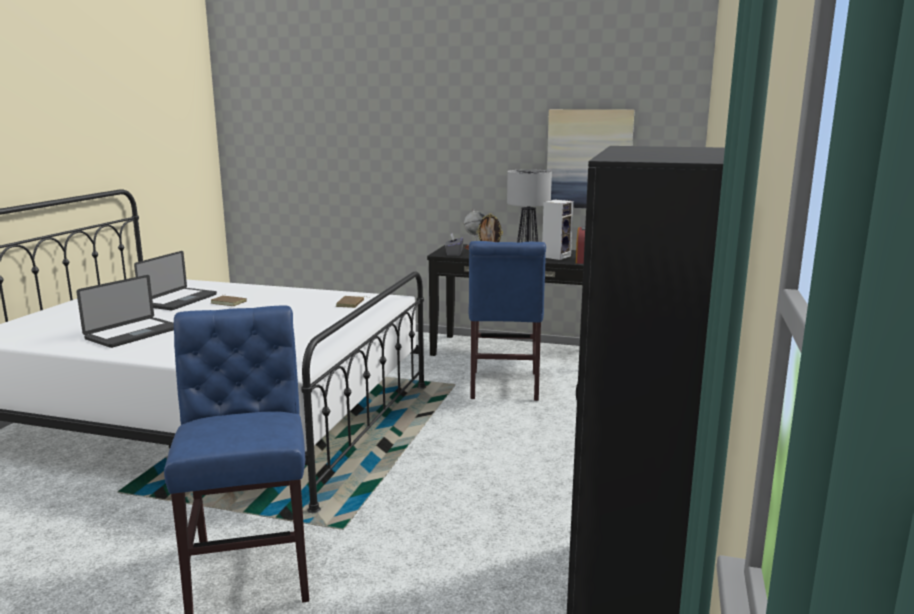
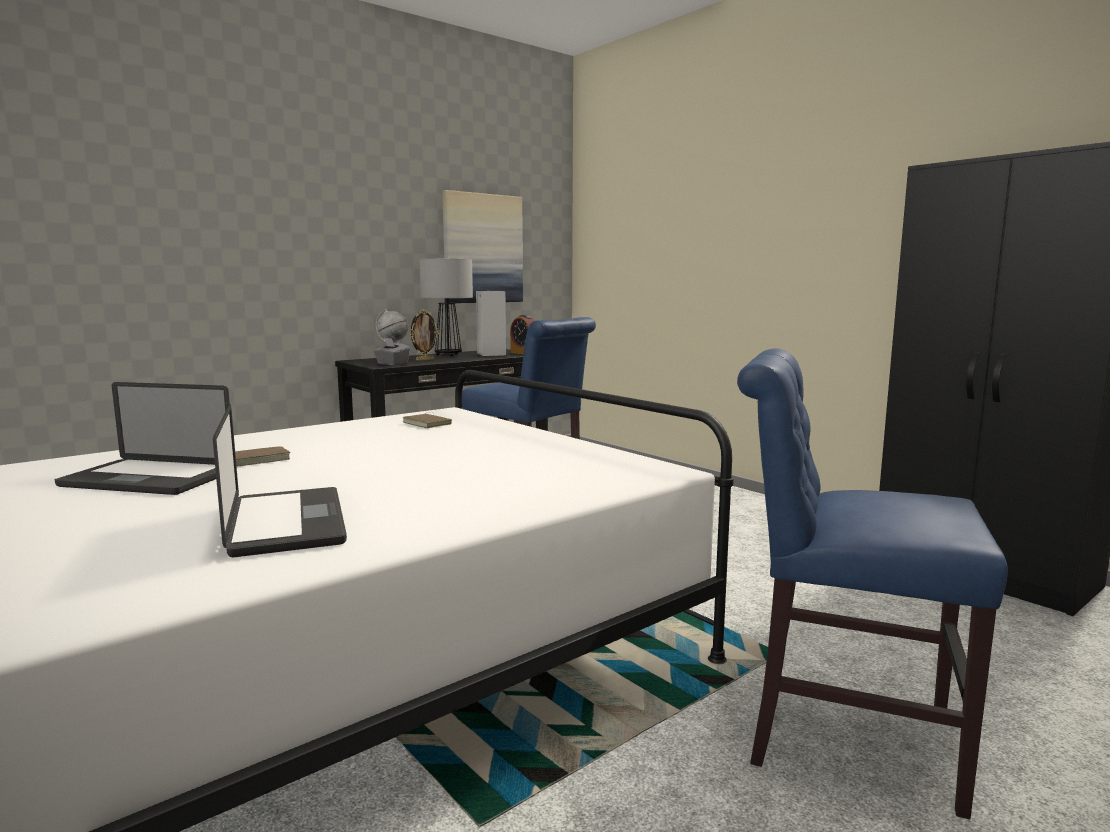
camera: 55 degrees left, 5 degrees down
laptop [134,251,217,310] -> laptop turned 135 degrees clockwise [55,382,230,495]

